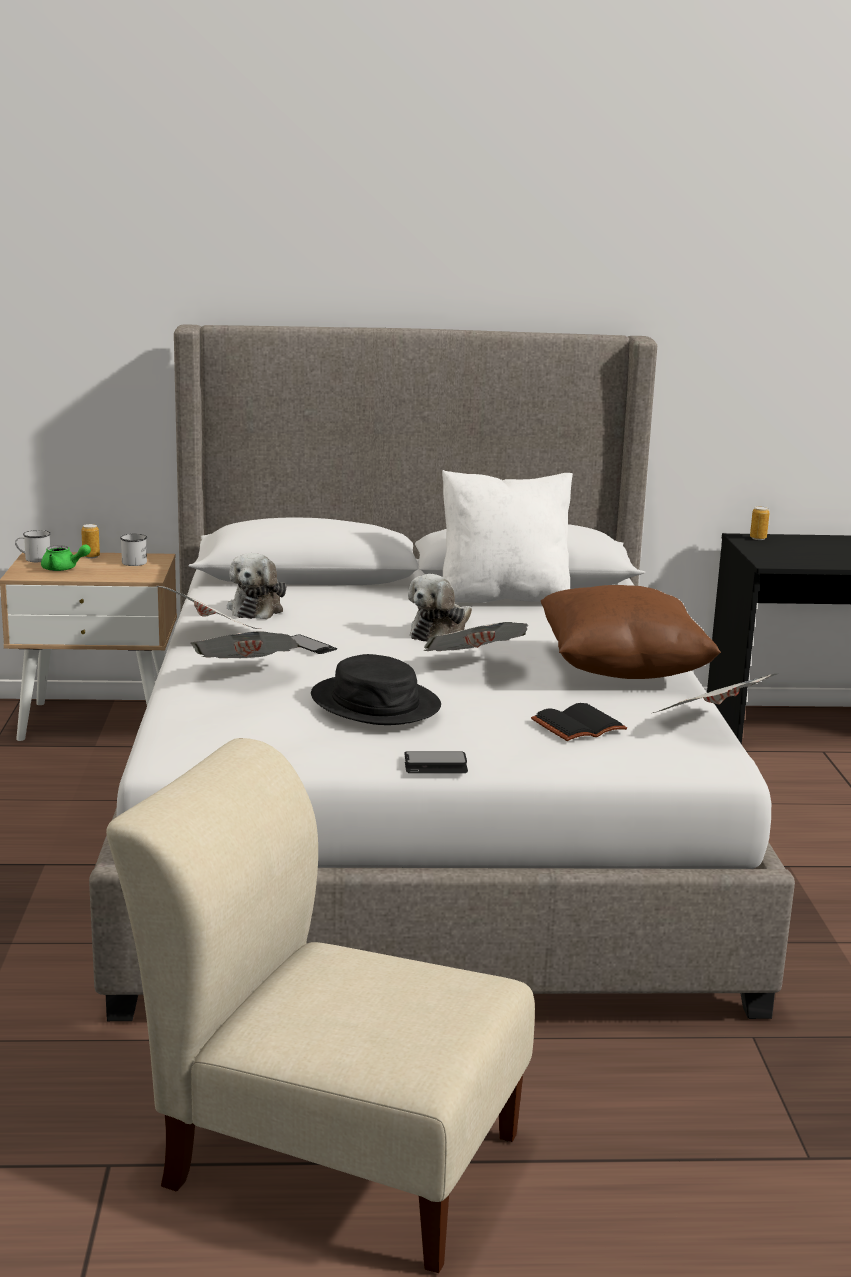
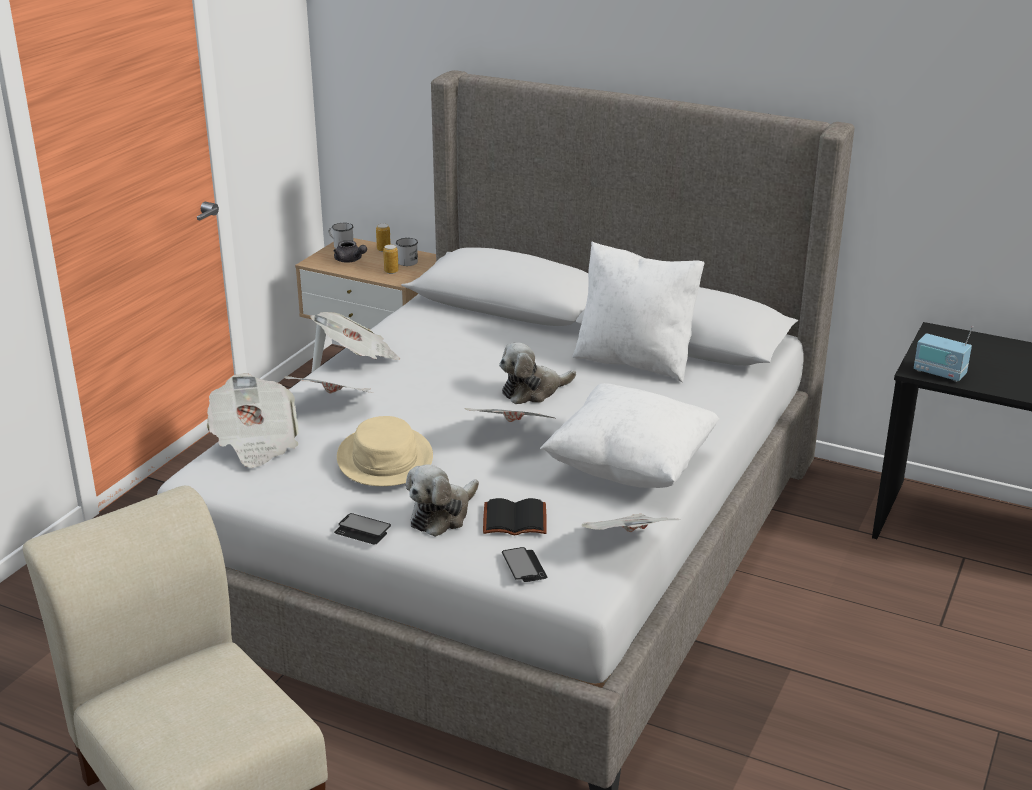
camera: 30 degrees right, 10 degrees up
green teapot [41,544,91,571] -> grey teapot [334,240,367,263]
plush toy [227,553,286,619] -> plush toy moved to [406,464,479,537]
phone [291,635,337,654] -> phone moved to [502,547,547,582]
black hat [311,654,441,725] -> beige hat [337,416,433,486]
brown pillow [541,585,721,679] -> white pillow [540,383,719,488]
can [750,506,770,540] -> can moved to [383,244,399,274]
none -> newspaper [206,373,299,468]
none -> radio [914,326,973,382]

